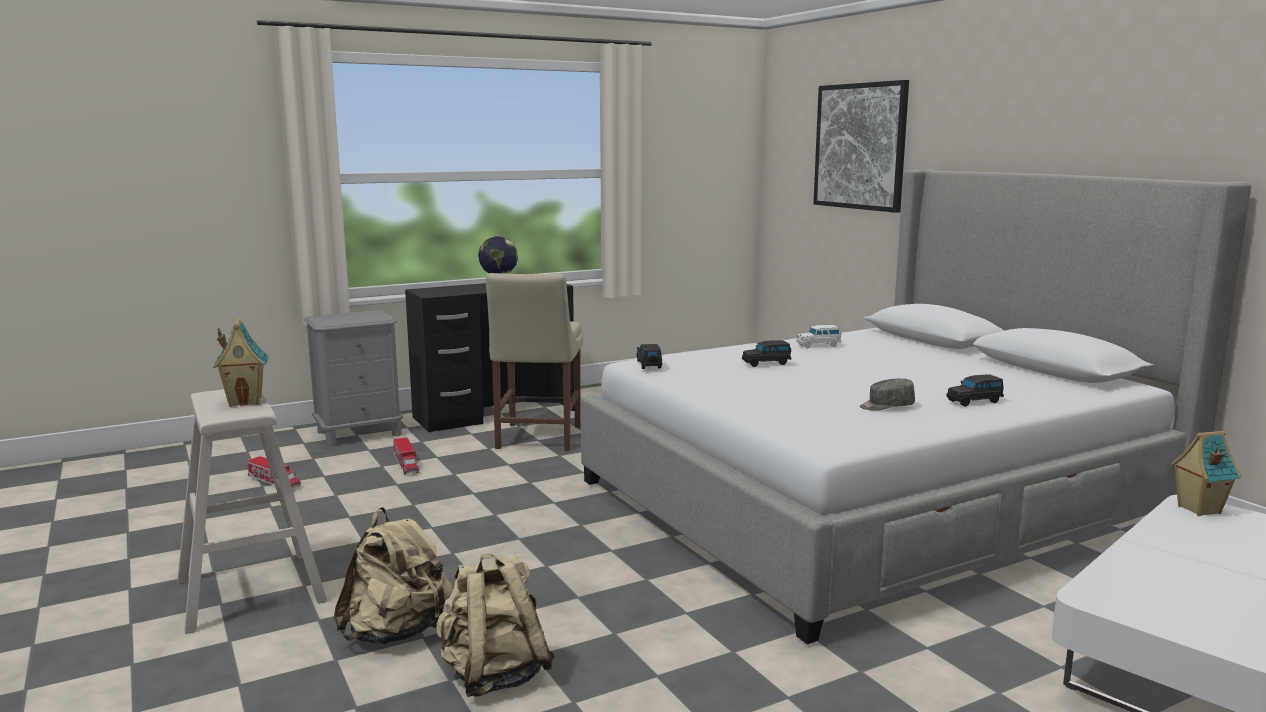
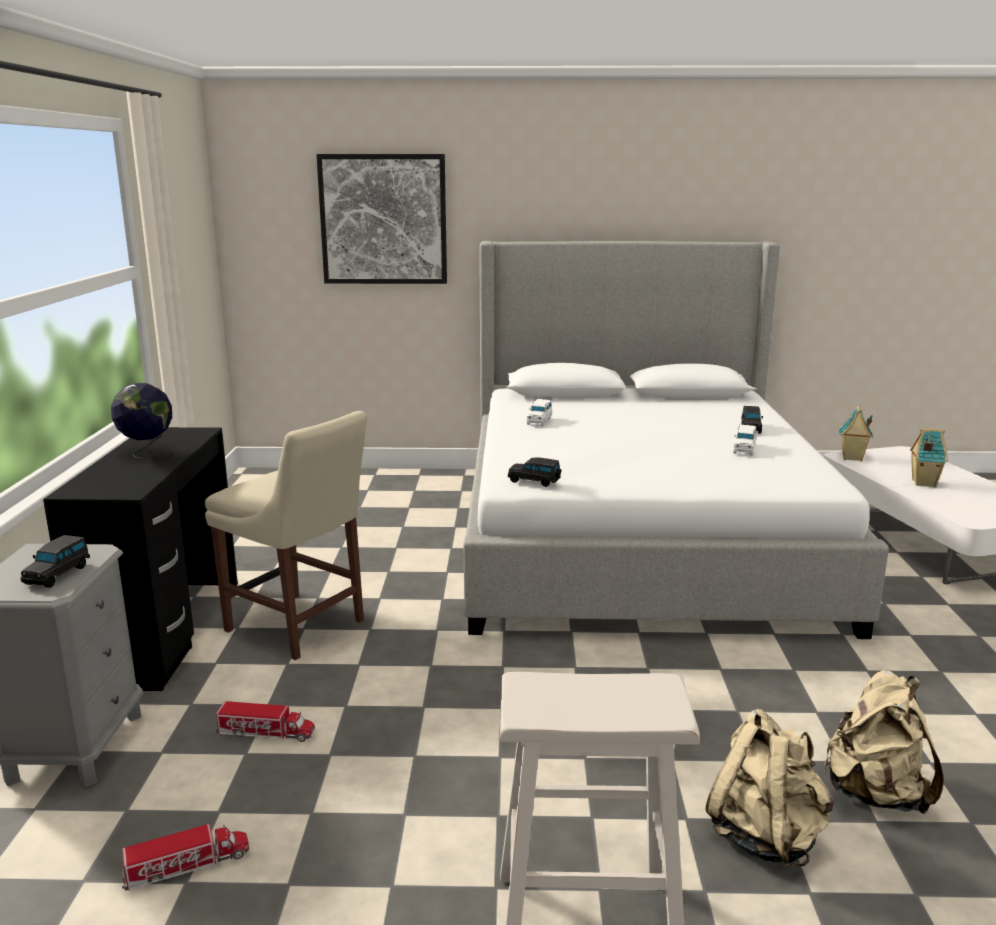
camera: 60 degrees left, 5 degrees up
toy house [213,318,269,407] -> toy house moved to [910,428,948,487]
black toy car [742,340,791,367] -> black toy car moved to [20,535,90,588]
grey cap [860,378,915,411] -> white toy car [733,425,757,455]

